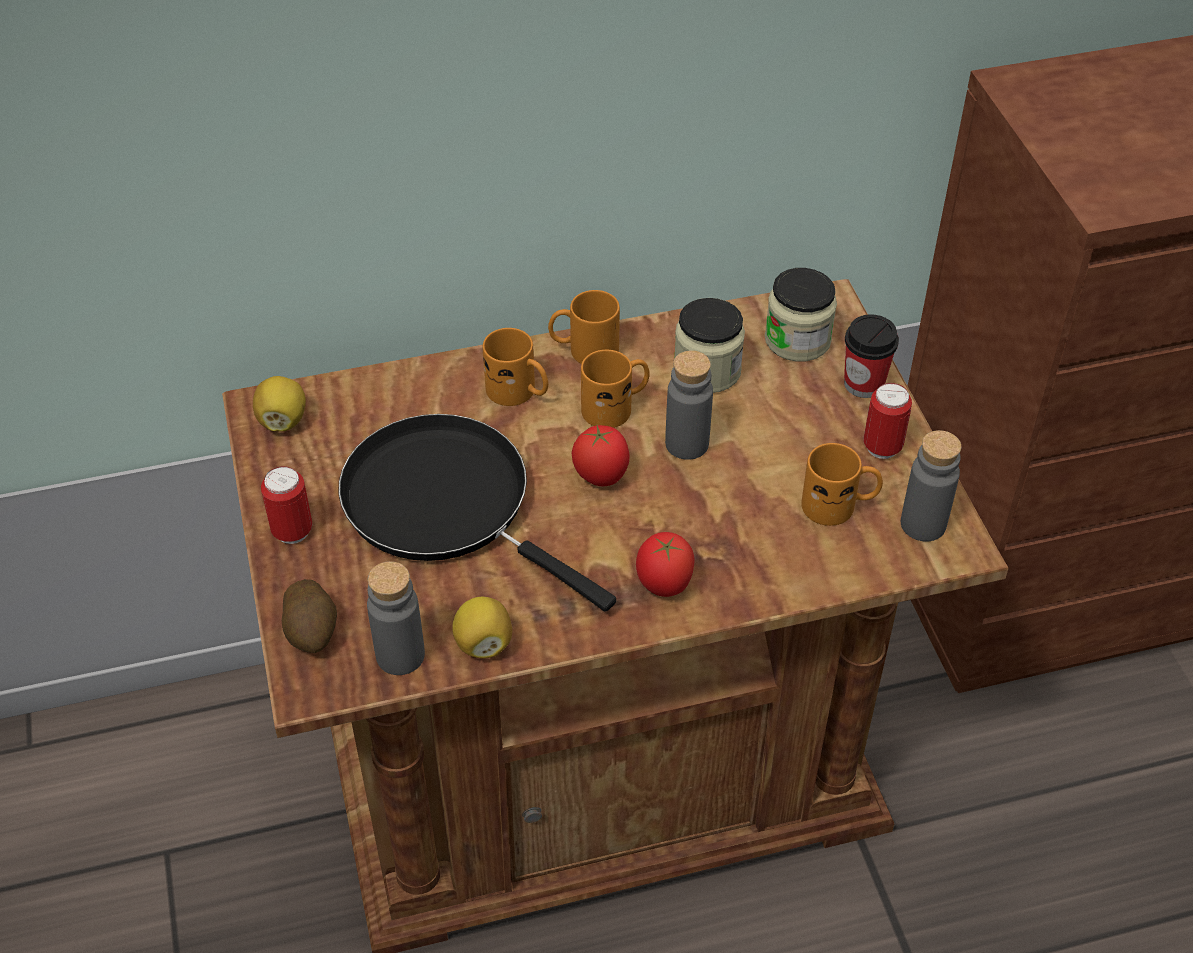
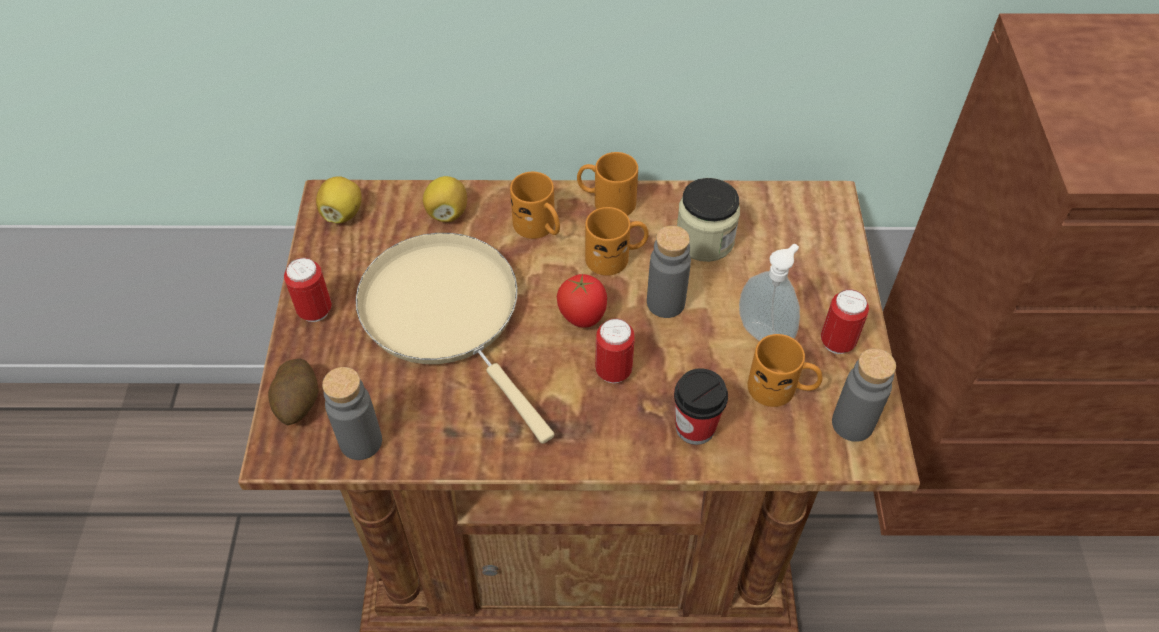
camera: 15 degrees right, 5 degrees up
black frying pan [338,414,616,611] -> beige frying pan [355,233,554,444]
lemon [452,597,512,659] -> lemon moved to [423,176,467,222]
tomato [636,532,694,597] -> none
jar [765,268,837,362] -> none
cup [844,314,899,398] -> cup moved to [674,368,728,445]
none -> can [595,318,635,383]
none -> soap dispenser [739,244,800,341]

